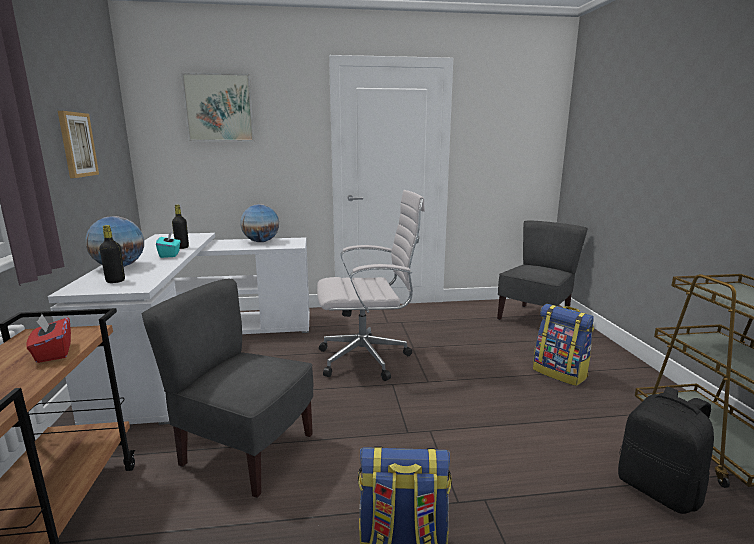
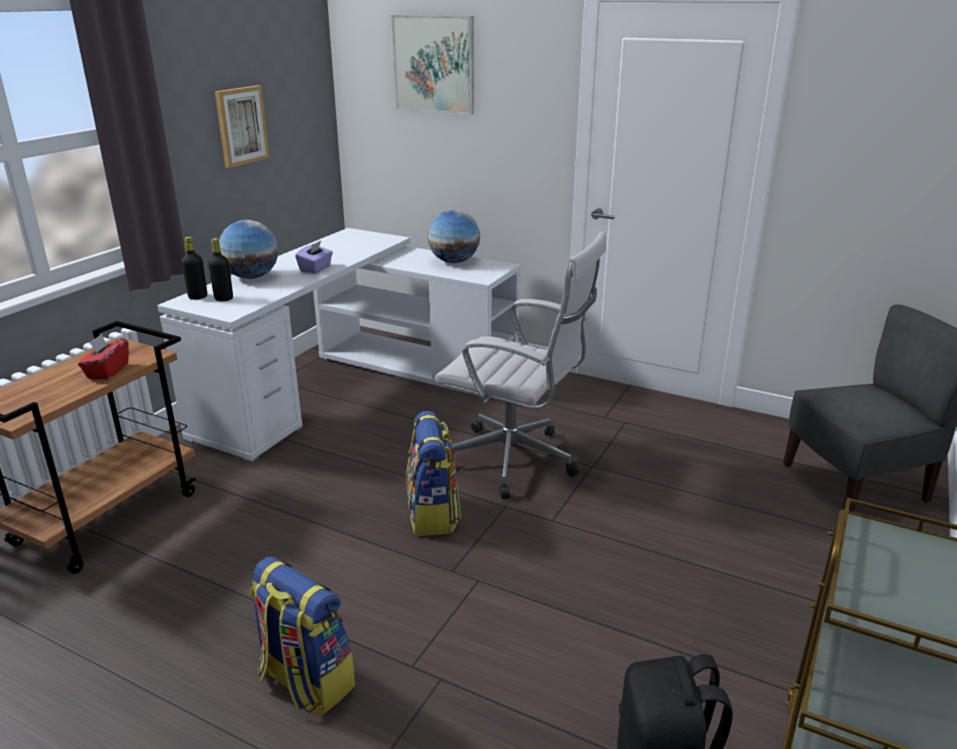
camera: 35 degrees right, 10 degrees up
grey chair [141,279,313,498] -> none
turquoise tissue box [156,232,181,258] -> purple tissue box [295,241,333,273]
black bottle [172,205,189,249] -> black bottle moved to [181,237,207,300]
backpack [533,304,594,386] -> backpack moved to [406,411,461,536]

